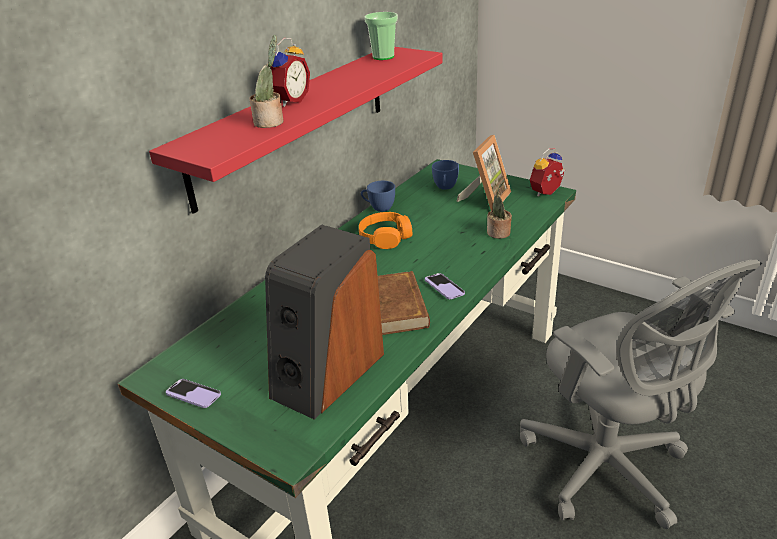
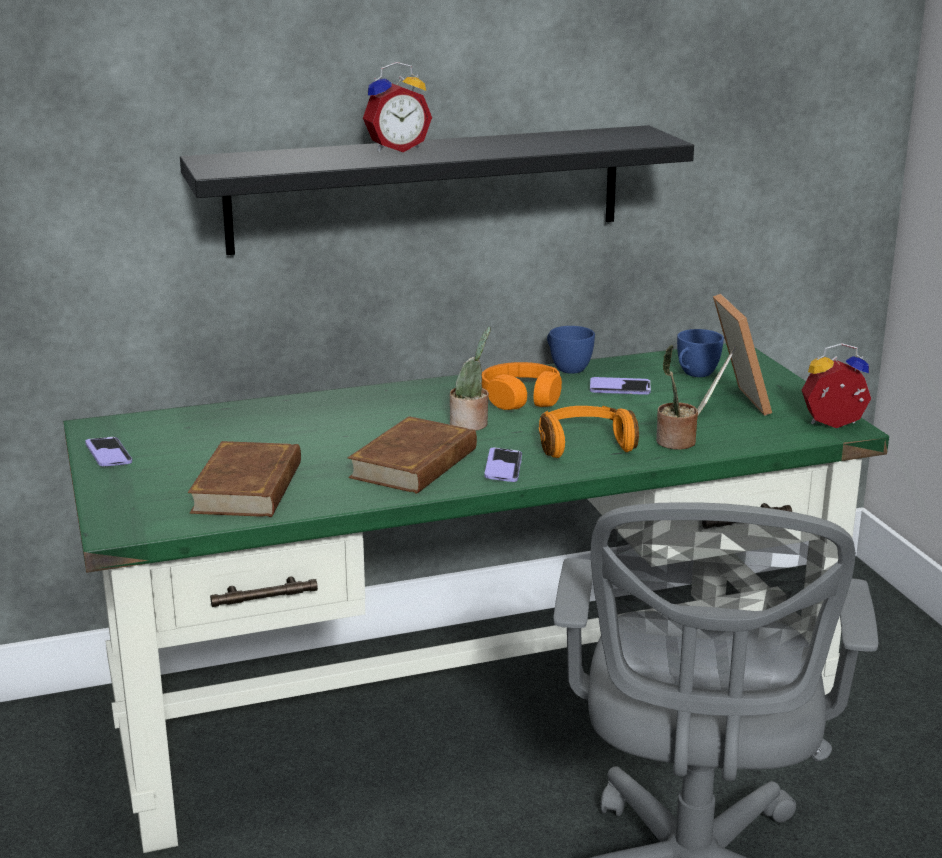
camera: 35 degrees right, 10 degrees down
red shelf [149,47,443,214] -> black shelf [180,125,694,255]
potted plant [249,35,283,128] -> potted plant moved to [450,327,491,431]
speaker [265,224,384,420] -> brown book [188,441,301,517]
cup [364,12,398,60] -> none
picture frame [457,135,511,211] -> picture frame turned 75 degrees counterclockwise [697,294,772,416]
none -> orange headphones [539,406,639,458]
none -> phone [590,377,651,395]

